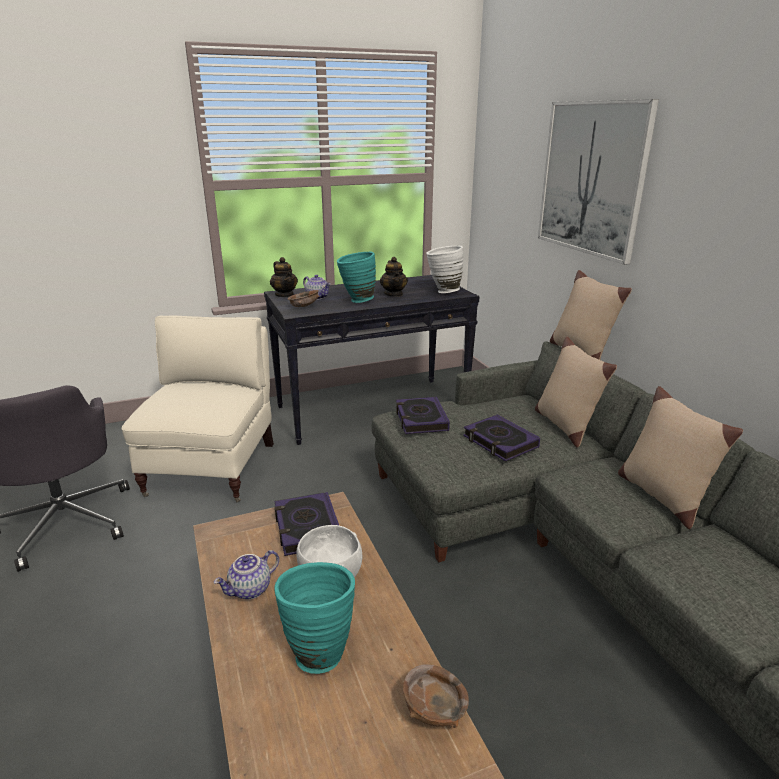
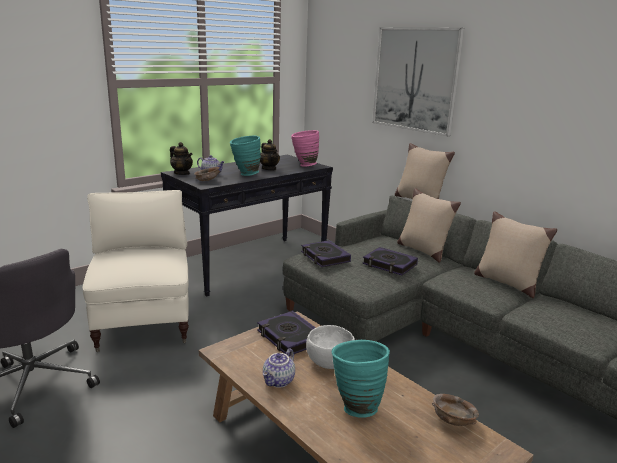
camera: 20 degrees left, 5 degrees down
white vase [426,246,463,293] -> pink vase [291,130,319,167]

